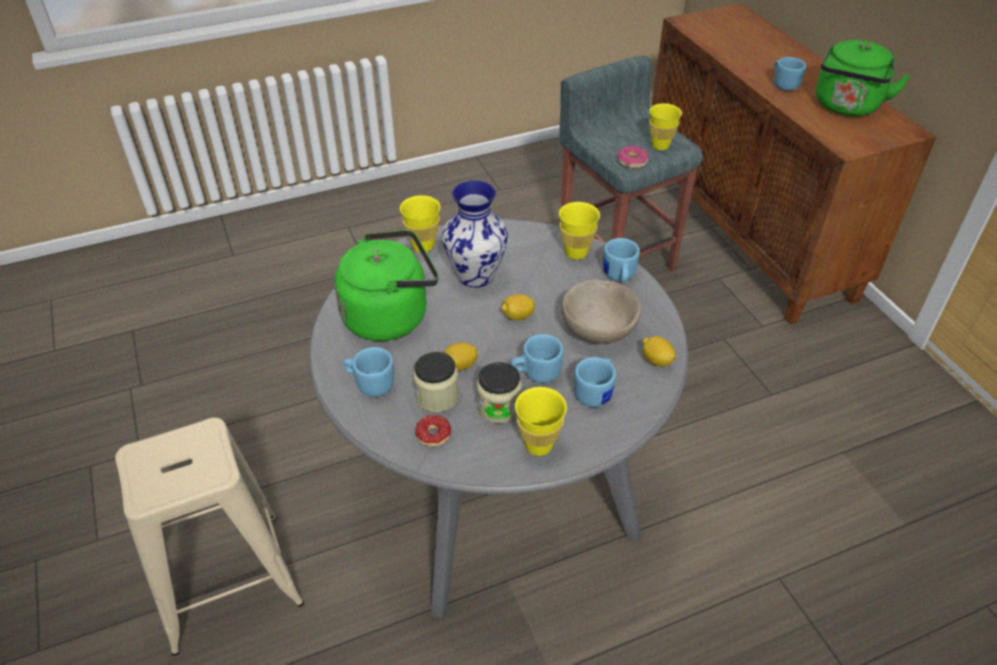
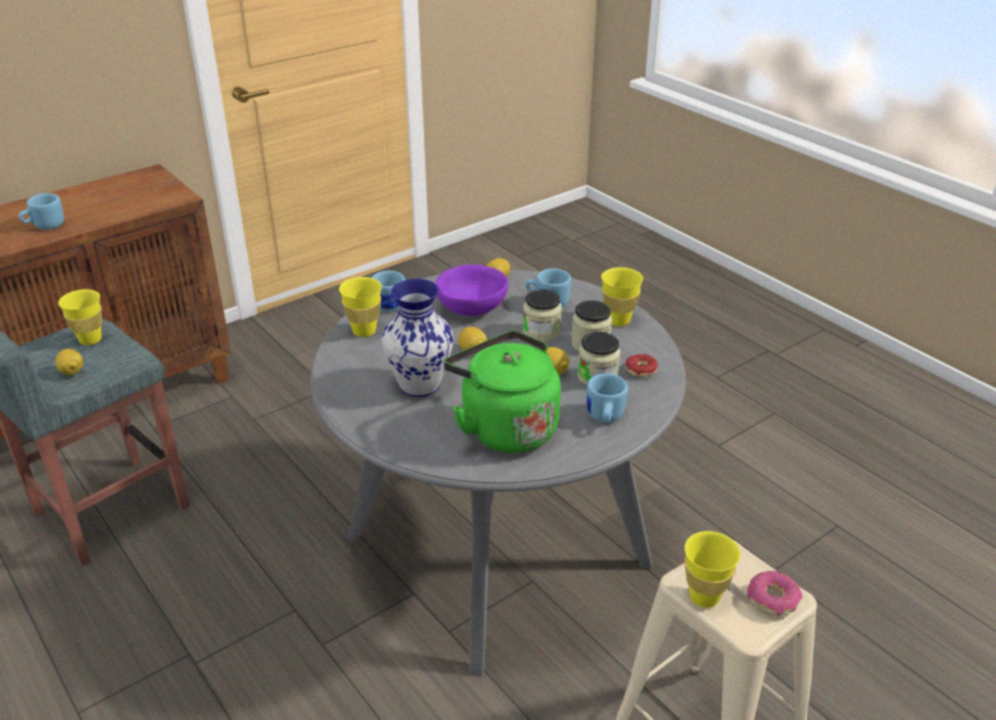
camera: 105 degrees left, 10 degrees down
yellow cup [400,195,440,252] -> yellow cup moved to [684,531,741,608]
blue mug [510,334,564,383] -> jar [523,289,562,342]
beige bowl [561,279,641,344] -> purple bowl [435,264,508,316]
donut [617,146,649,168] -> donut moved to [747,571,802,616]
green kettle [816,40,911,116] -> none
none -> lemon [55,349,83,375]

